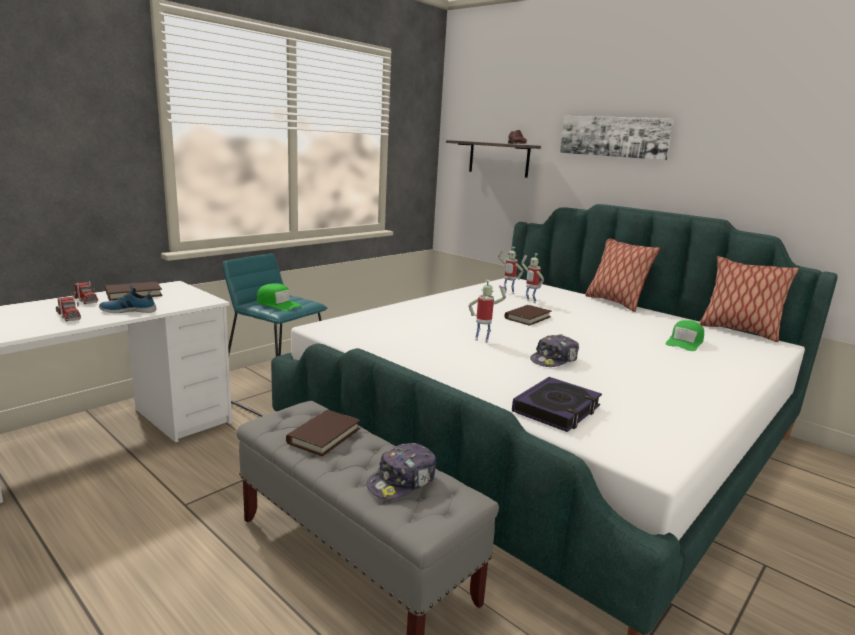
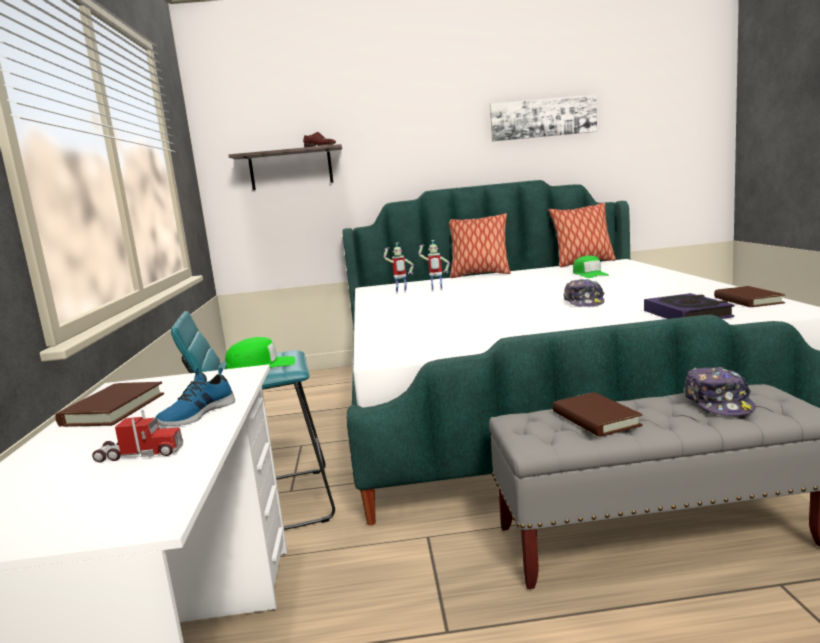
camera: 45 degrees left, 5 degrees down
toy truck [71,281,98,304] -> none
toy robot [468,280,506,343] -> none
brown book [504,305,552,326] -> brown book moved to [714,286,785,307]
picture [560,116,674,160] -> picture moved to [490,94,597,141]

